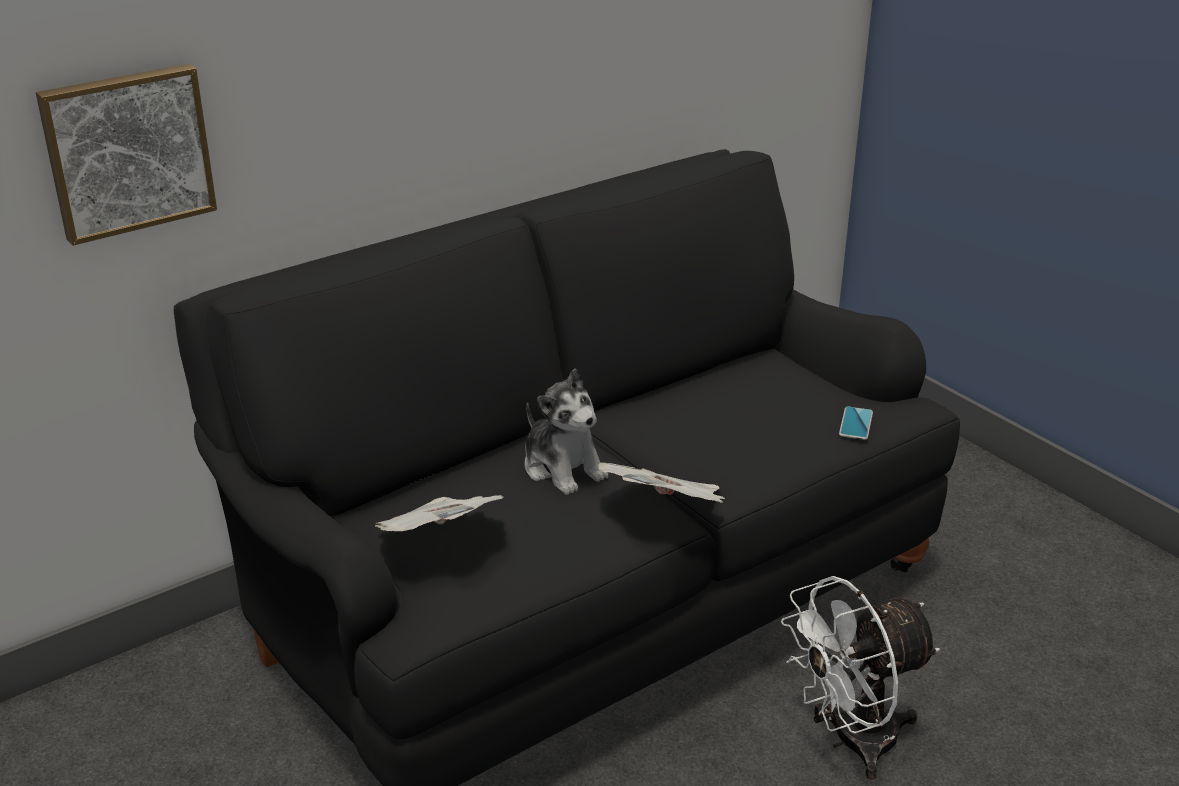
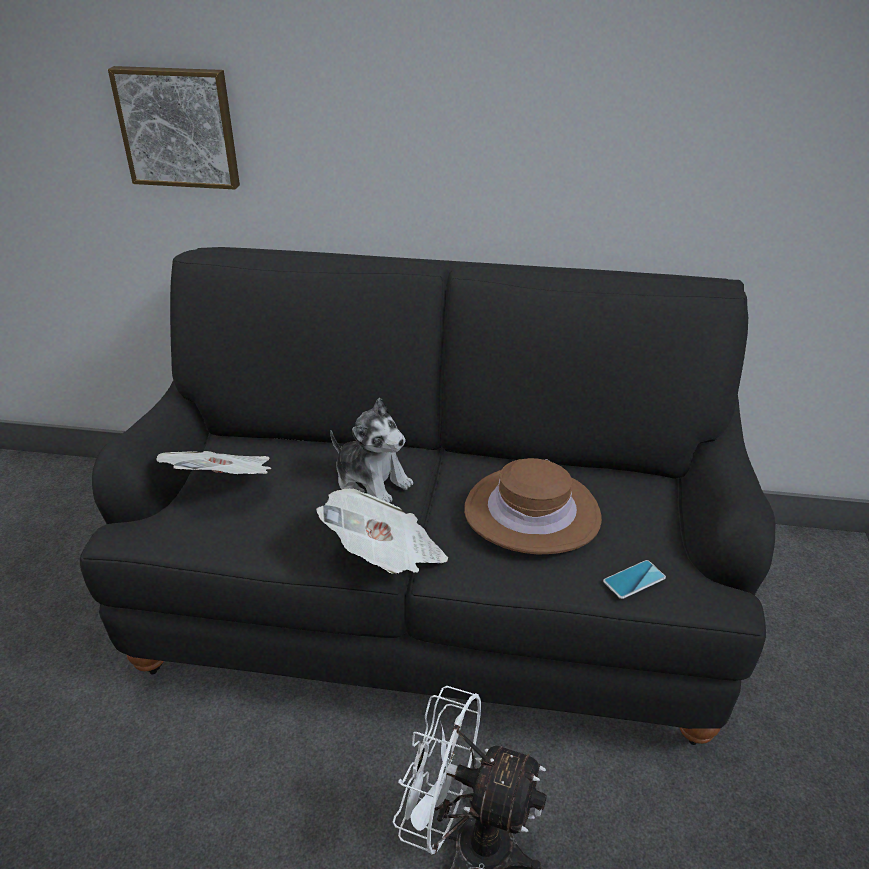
camera: 45 degrees right, 5 degrees up
plush toy [525,368,608,495] -> plush toy turned 60 degrees counterclockwise [330,398,413,503]
none -> brown hat [464,458,602,555]

